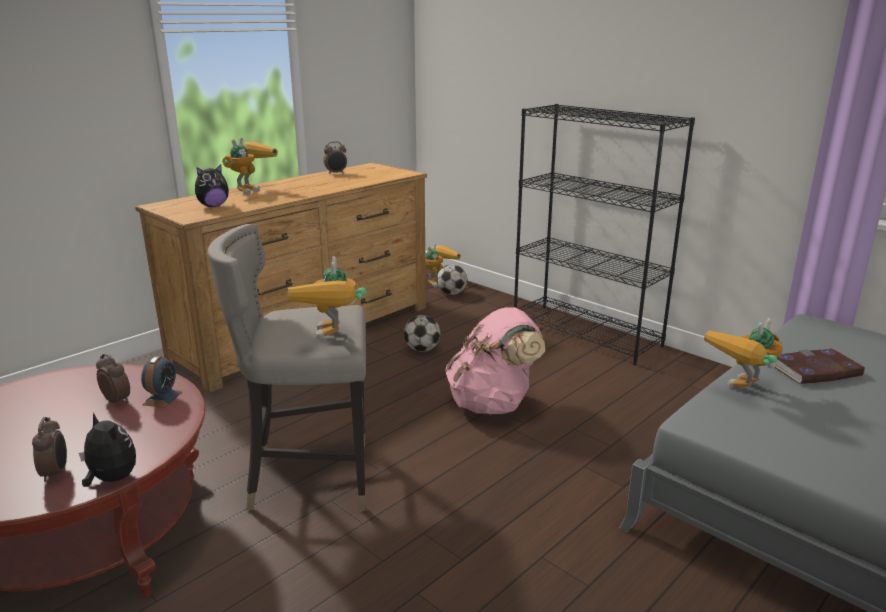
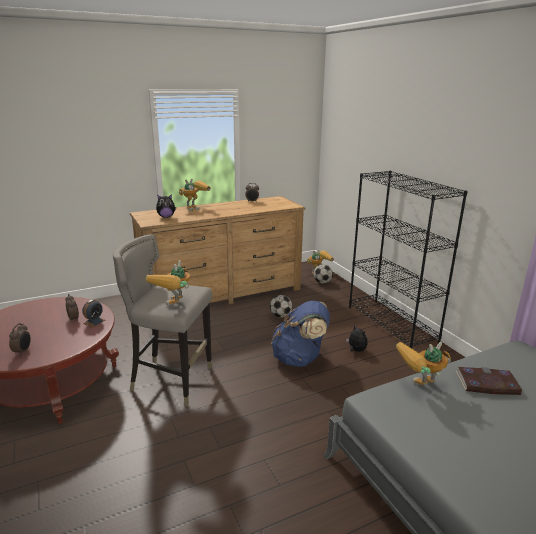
camera: 20 degrees right, 0 degrees up
plush toy [79,413,136,487] -> plush toy moved to [346,325,368,352]
pink backpack [445,307,546,414] -> blue backpack [271,301,330,367]

